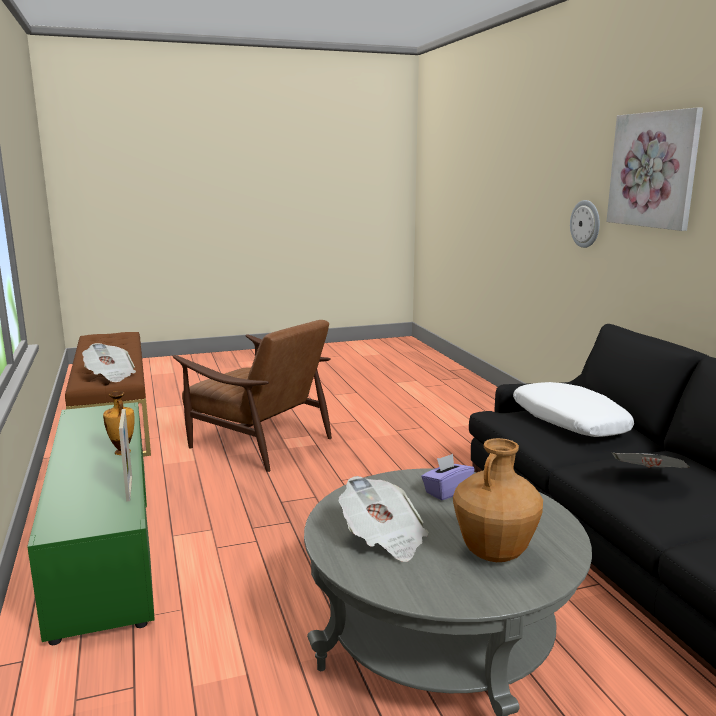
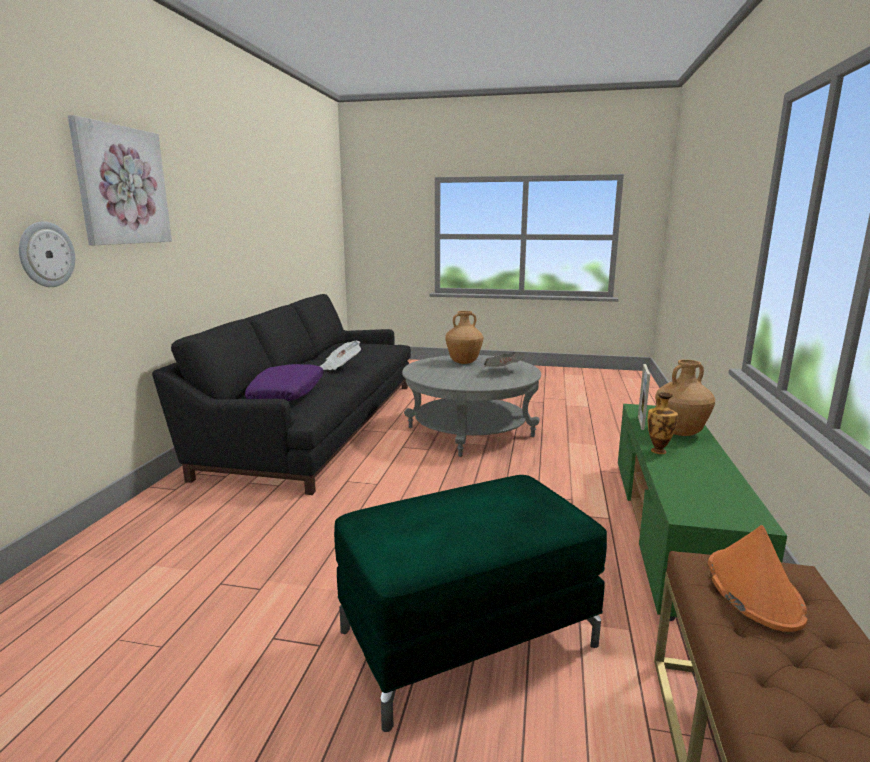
camera: 150 degrees left, 0 degrees up
newspaper [82,343,136,382] -> orange hat [708,525,808,632]
brown armchair [172,320,332,472] -> green ottoman [334,475,607,732]
purple tissue box [421,454,475,501] -> none
white pillow [513,382,634,437] -> purple pillow [245,364,324,401]
none -> brown vase [655,359,715,436]

